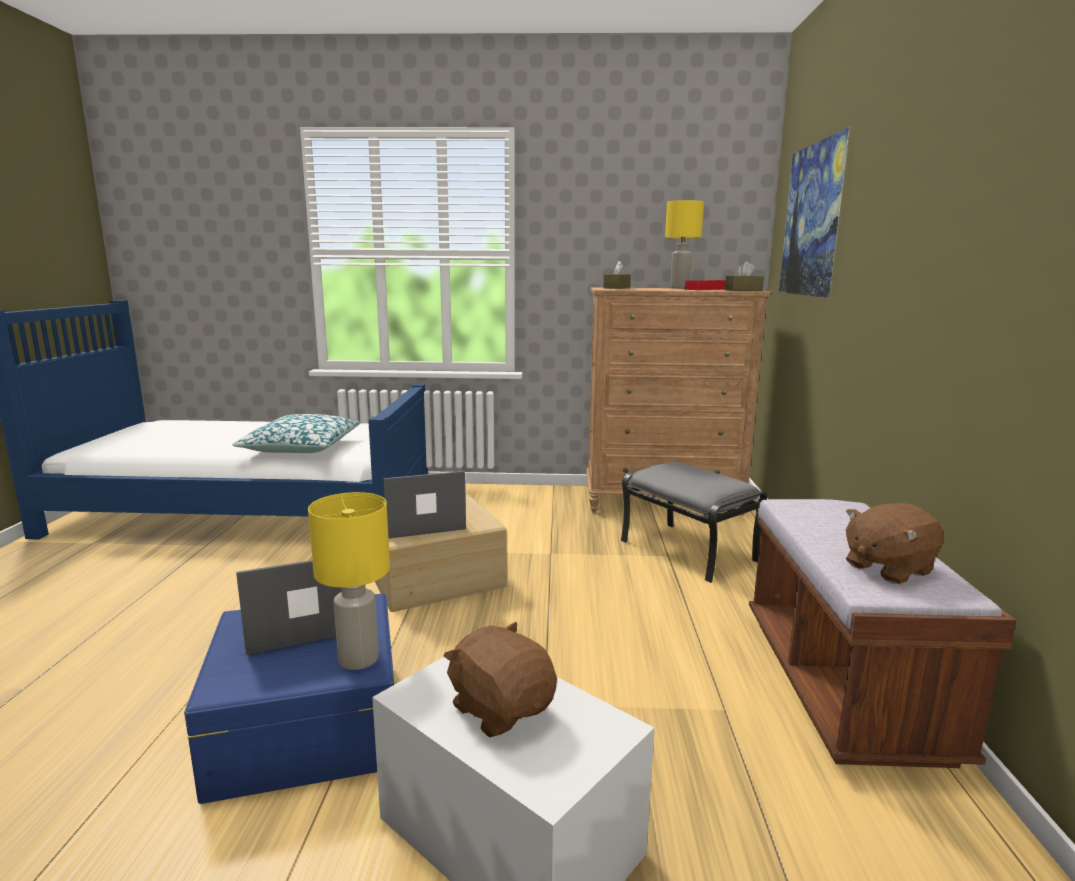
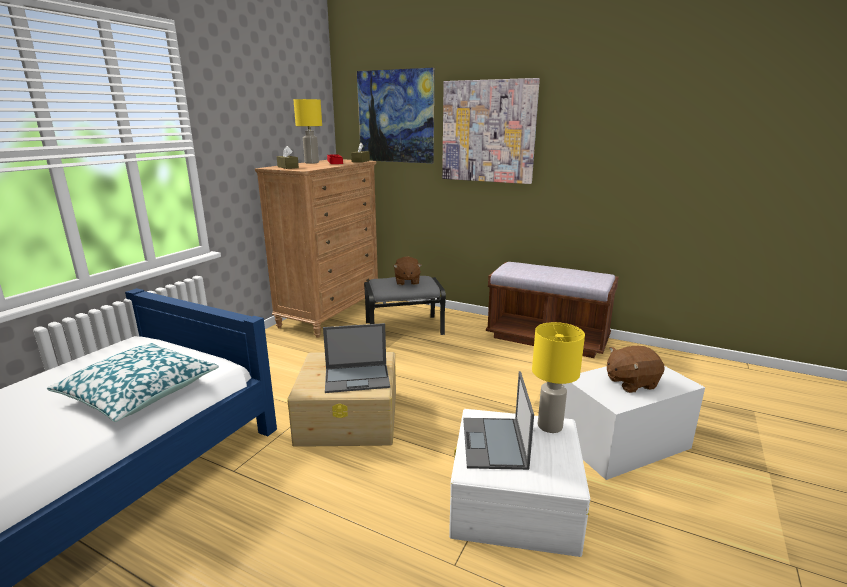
camera: 65 degrees left, 5 degrees up
blue storage box [184,593,394,804] -> white storage box [449,409,590,557]
laptop [383,471,466,538] -> laptop turned 105 degrees counterclockwise [323,323,390,393]
brown plush toy [846,503,943,584] -> brown plush toy moved to [393,256,422,285]
none -> picture [442,78,540,184]

